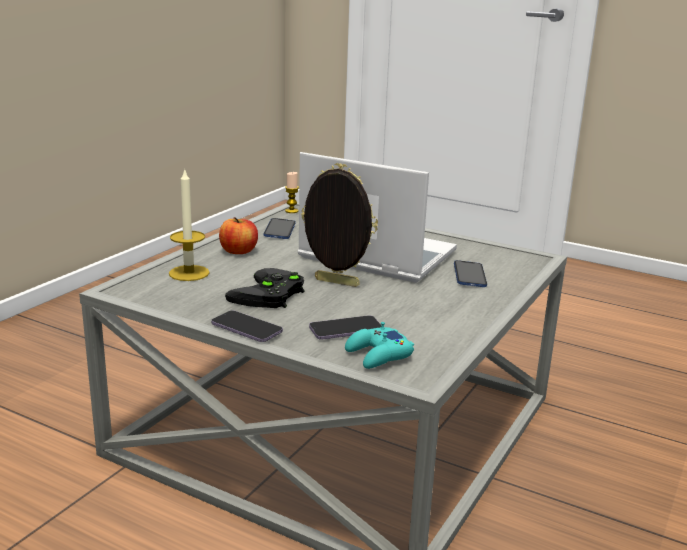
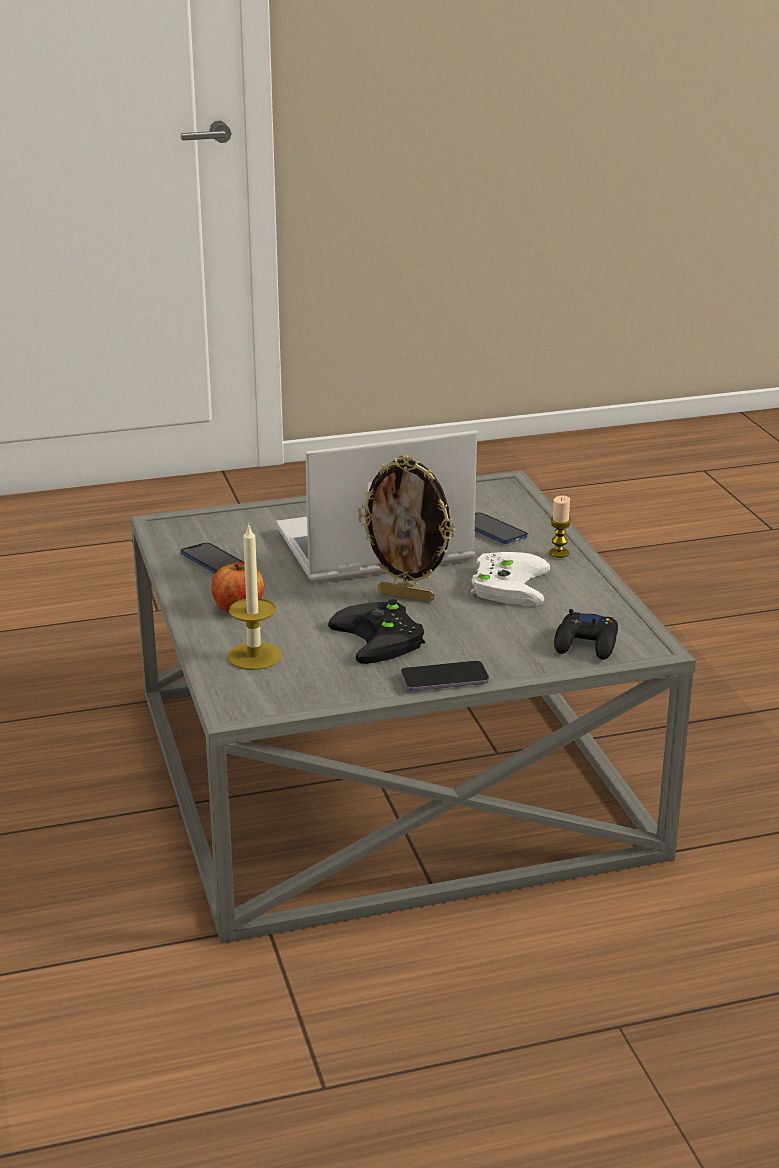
camera: 45 degrees left, 5 degrees up
candle [285,172,299,213] -> candle moved to [549,496,571,558]
picture frame [301,163,378,287] -> picture frame turned 135 degrees counterclockwise [358,456,455,602]
phone [309,315,382,340] -> none
turquoise game controller [345,322,414,369] -> black game controller [554,609,618,660]
none -> white game controller [471,552,550,606]

